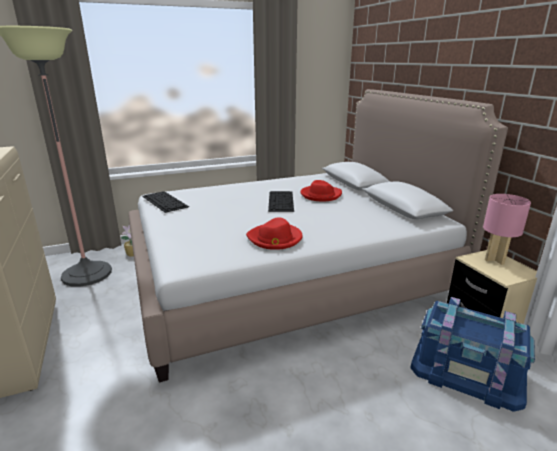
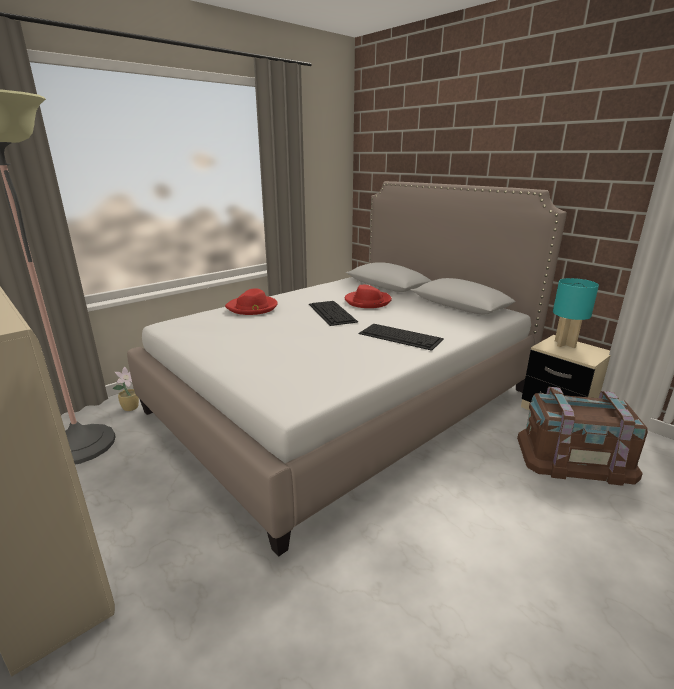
camera: 20 degrees left, 0 degrees up
keyboard [142,191,189,213] -> keyboard moved to [359,324,444,351]
red hat [246,217,303,250] -> red hat moved to [225,288,278,315]
blue storage box [410,297,535,412] -> brown storage box [517,387,648,486]
pink table lamp [483,194,531,265] -> turquoise table lamp [553,278,599,348]

